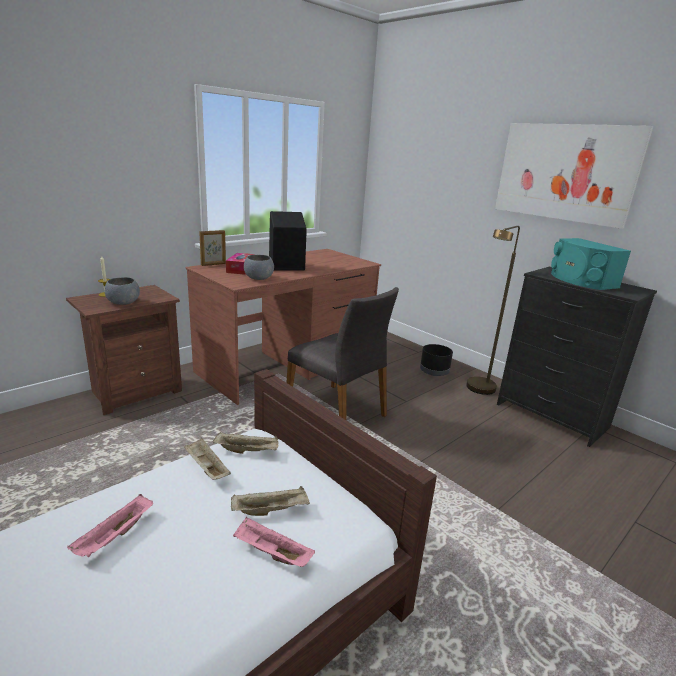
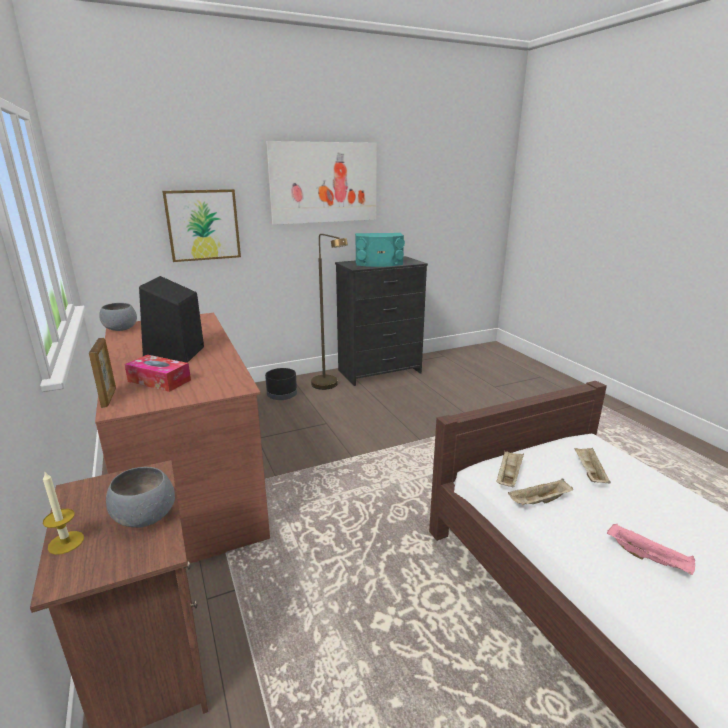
camera: 70 degrees left, 0 degrees up
pink tray [233,517,315,567] -> none
grey bowl [244,255,274,280] -> grey bowl moved to [99,303,137,331]
grey chair [286,287,399,420] -> none
none -> picture [162,189,241,262]

